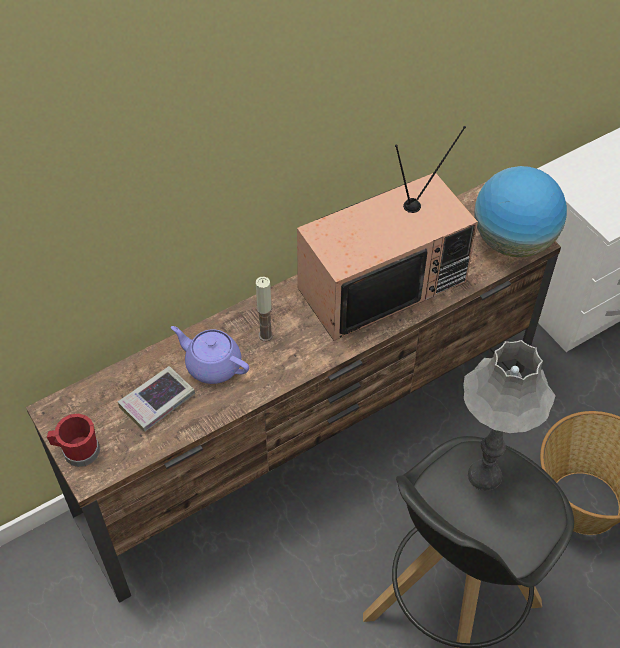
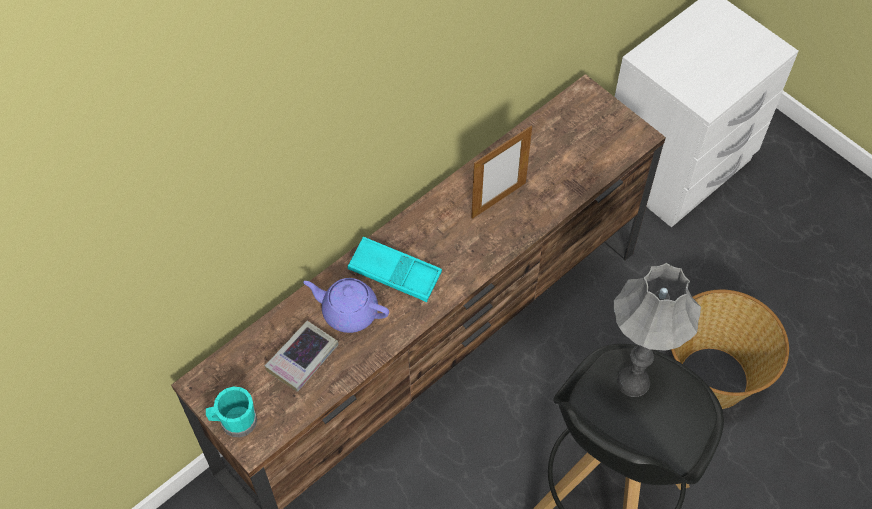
camera: 10 degrees left, 5 degrees up
red mug [47,414,100,467] -> turquoise mug [206,387,257,438]
candle [256,277,273,341] -> turquoise tray [348,237,442,302]
television [297,126,478,341] -> picture frame [471,125,532,219]
globe [474,166,567,257] -> none

